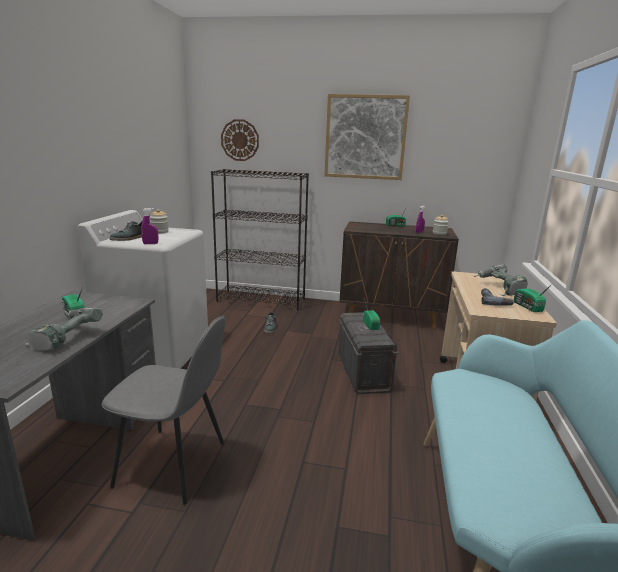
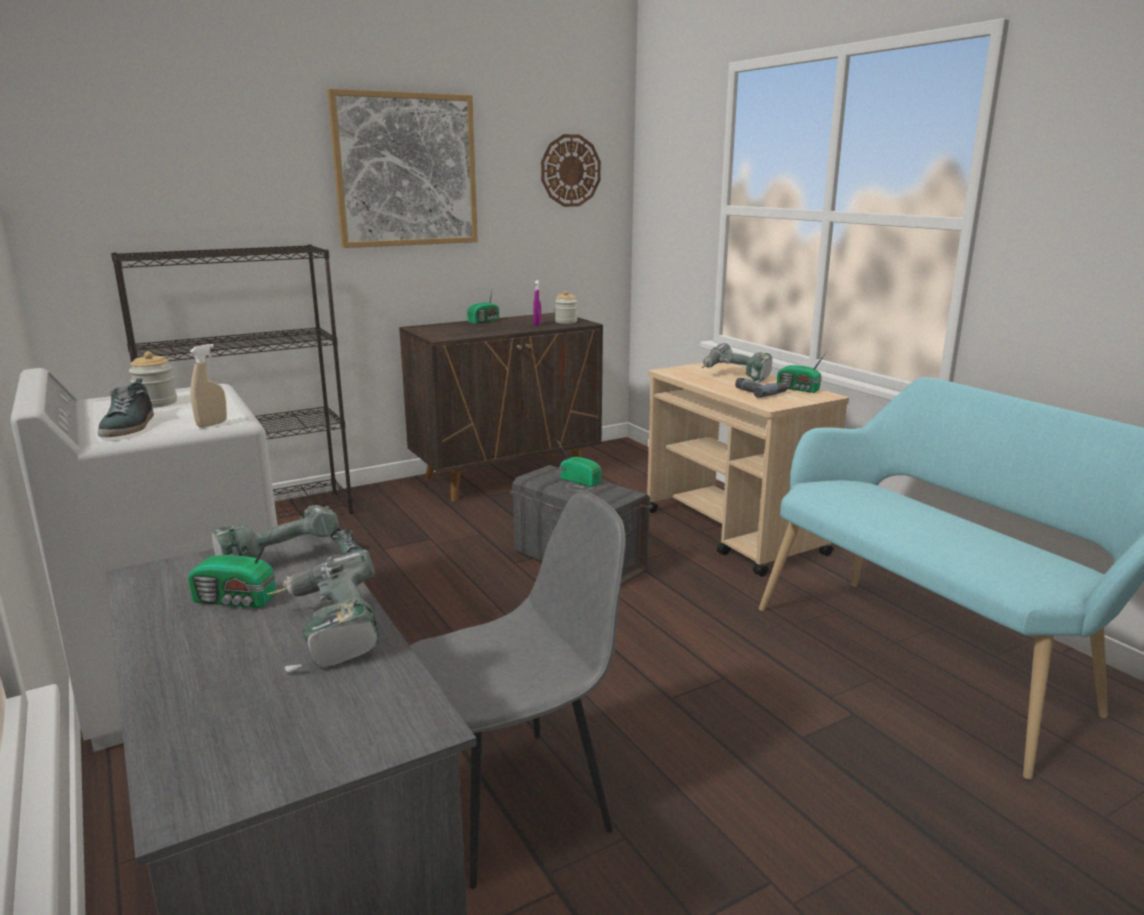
camera: 40 degrees left, 0 degrees up
purple spray bottle [141,208,158,244] -> beige spray bottle [190,344,227,428]
wall clock [221,119,259,161] -> wall clock moved to [541,134,601,207]
none -> power drill [212,505,339,558]

